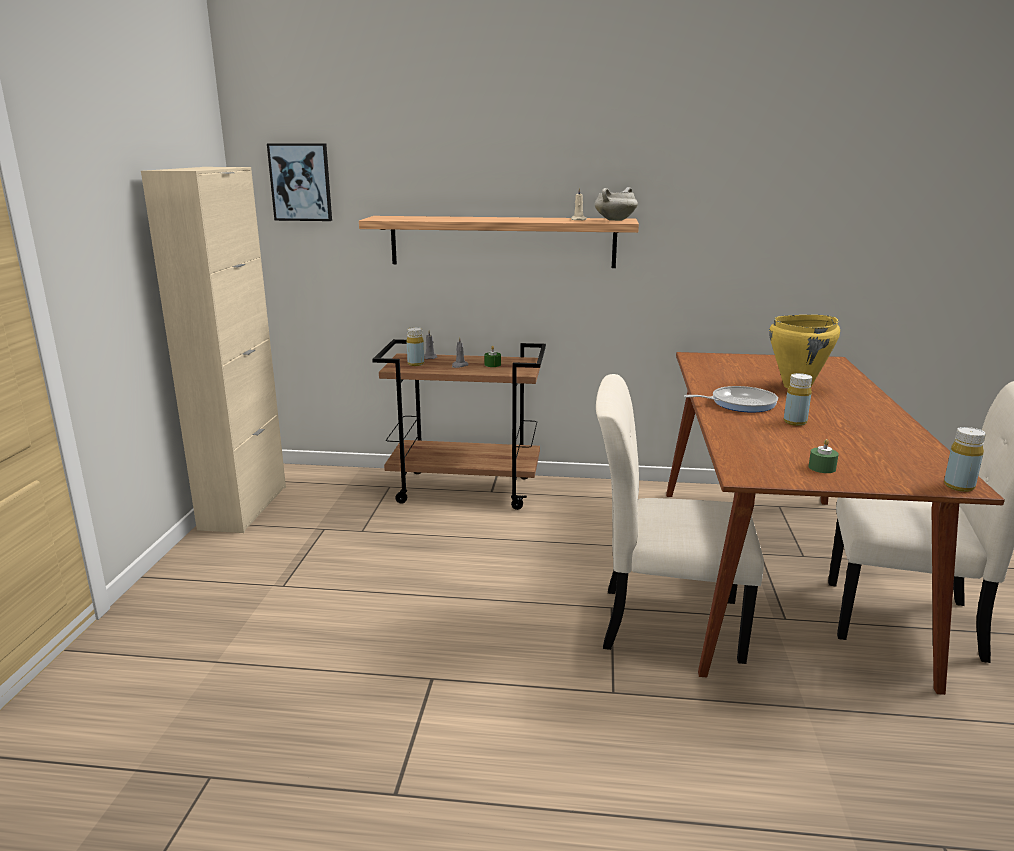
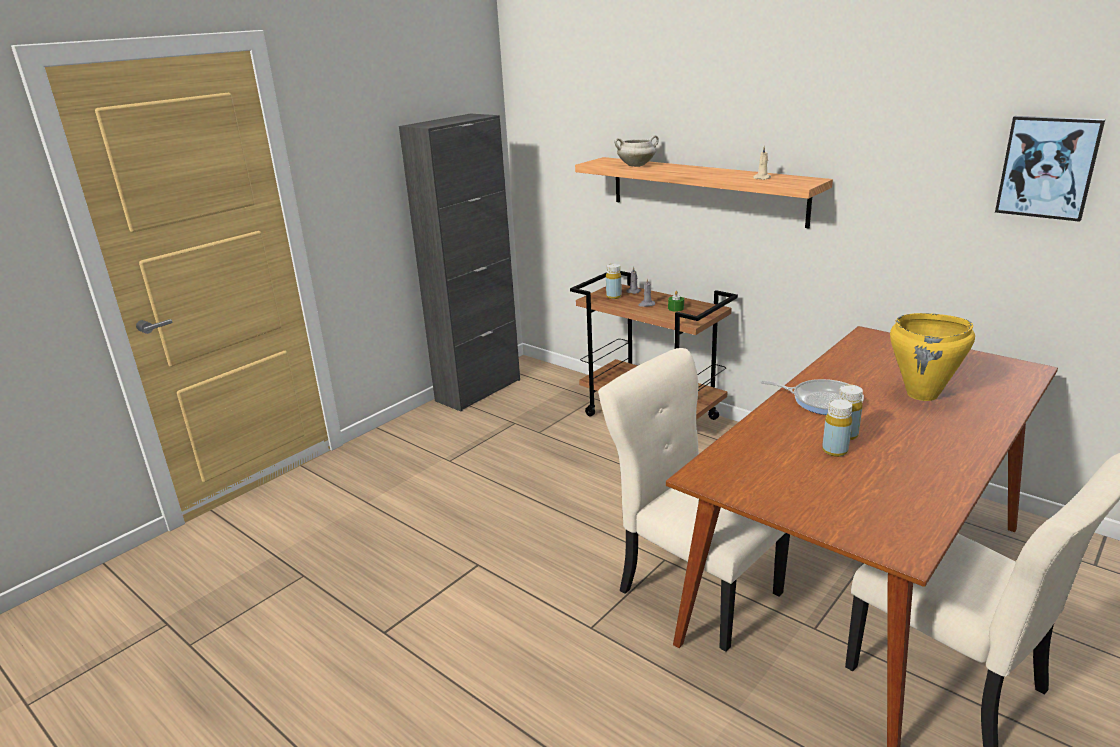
camera: 35 degrees right, 5 degrees up
beige cabinet [141,167,286,533] -> black cabinet [399,114,520,411]
picture [267,143,332,221] -> picture moved to [995,116,1105,222]
white cooking pot [594,187,638,221] -> white cooking pot moved to [614,135,659,167]
green candle [808,439,839,473] -> none
yellow bottle [944,427,986,492] -> yellow bottle moved to [822,399,852,457]

